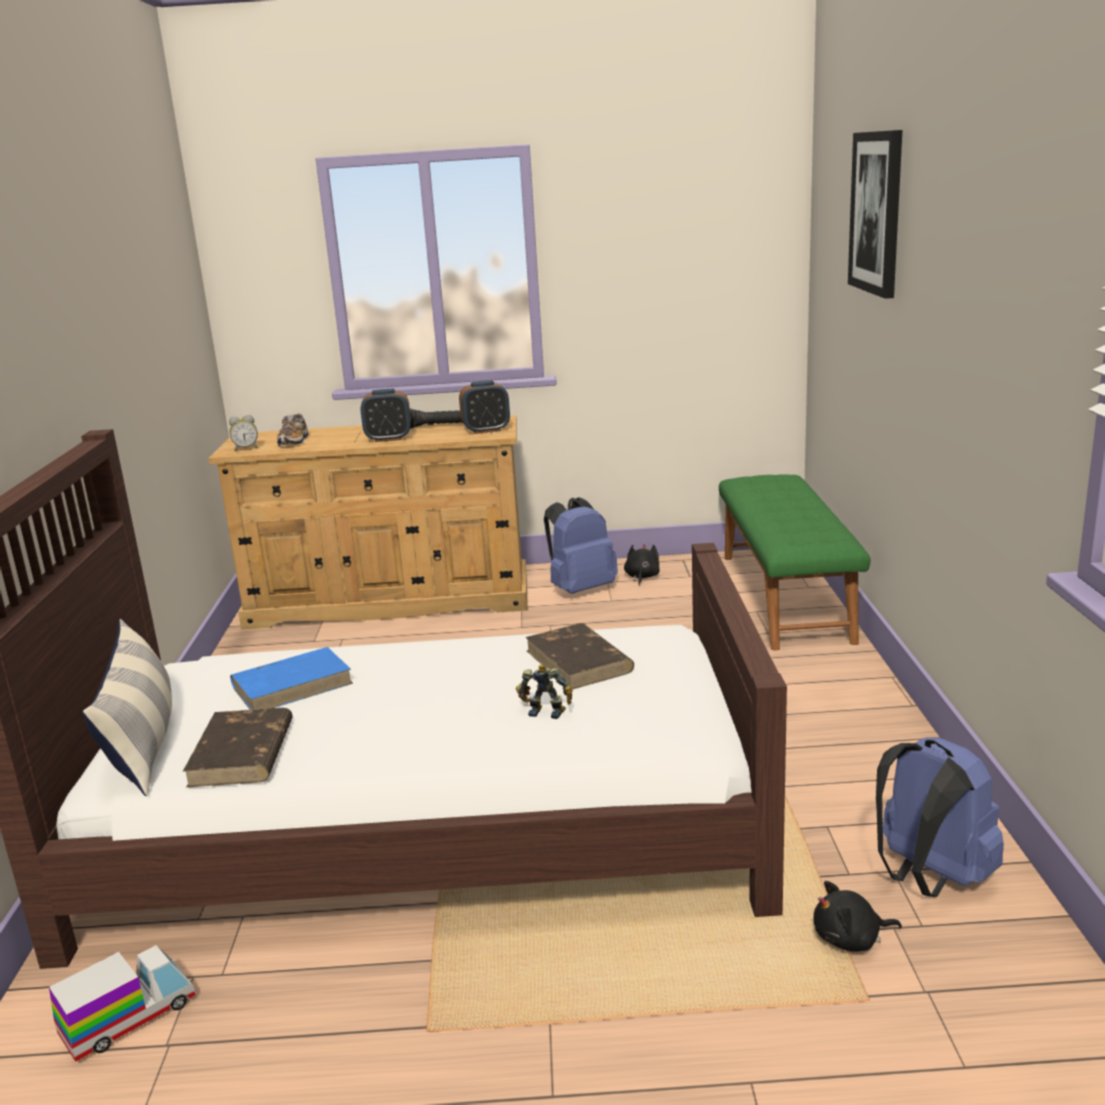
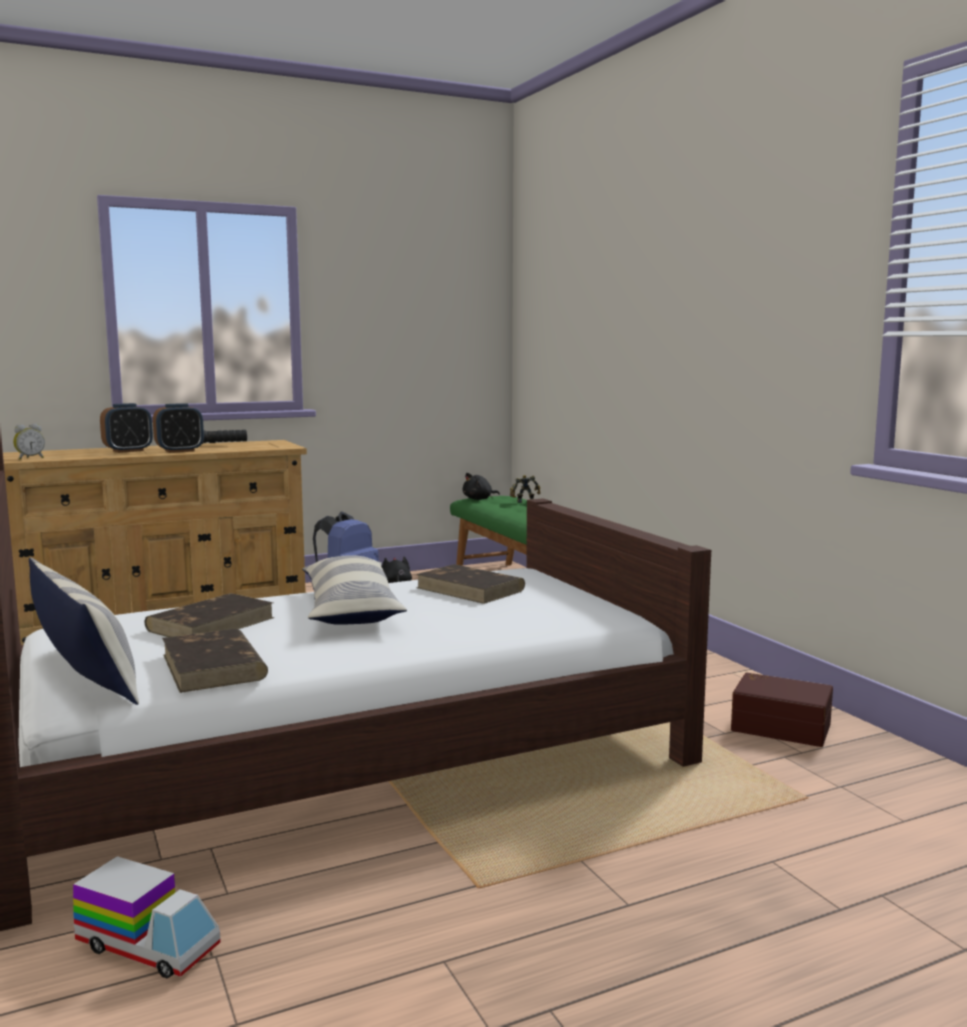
camera: 25 degrees left, 10 degrees down
toy truck [49,945,196,1062] -> toy truck turned 90 degrees clockwise [73,856,221,978]
blue book [230,647,353,710] -> brown book [144,593,274,637]
shoe [277,414,309,447] -> none
alarm clock [459,380,510,434] -> alarm clock moved to [100,403,153,453]
toy robot [516,664,573,719] -> toy robot moved to [510,475,540,503]
black plush toy [814,881,902,952] -> black plush toy moved to [463,473,500,500]
picture [848,130,902,299] -> none
blue backpack [876,738,1004,897] -> brown storage box [731,673,833,747]
none -> pillow [302,555,407,625]

